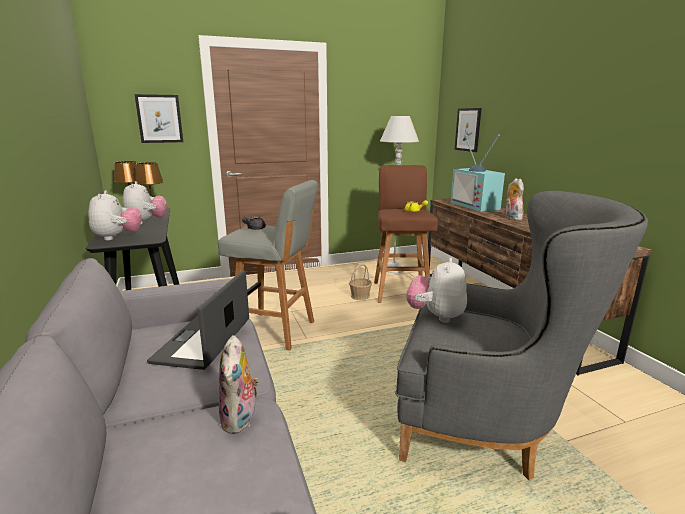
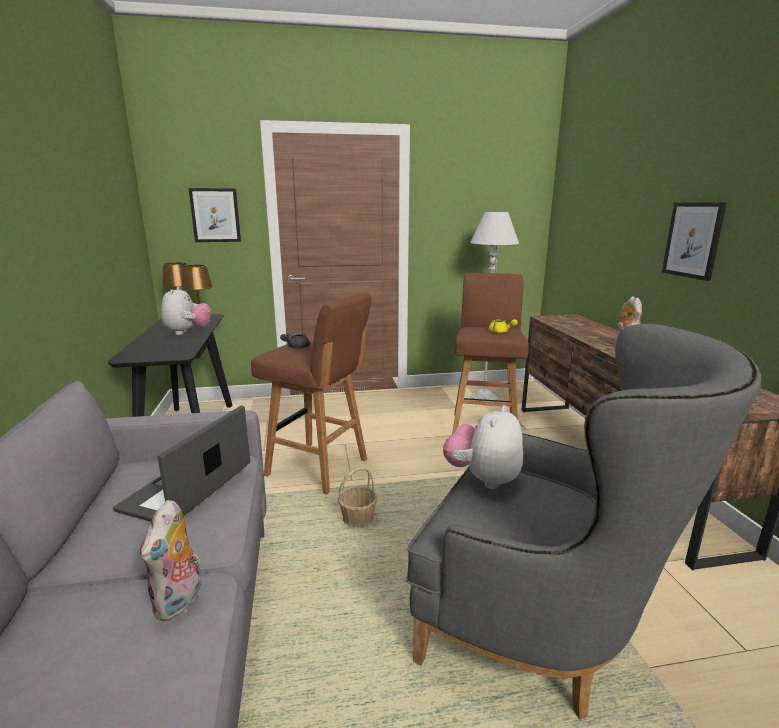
camera: 10 degrees right, 0 degrees up
plush toy [88,191,142,240] -> none
grey stool [218,180,318,351] -> brown stool [251,292,372,495]
basket [349,264,372,300] -> basket moved to [338,468,377,528]
television [451,134,505,212] -> none
picture [455,108,481,152] -> picture moved to [662,202,727,281]

